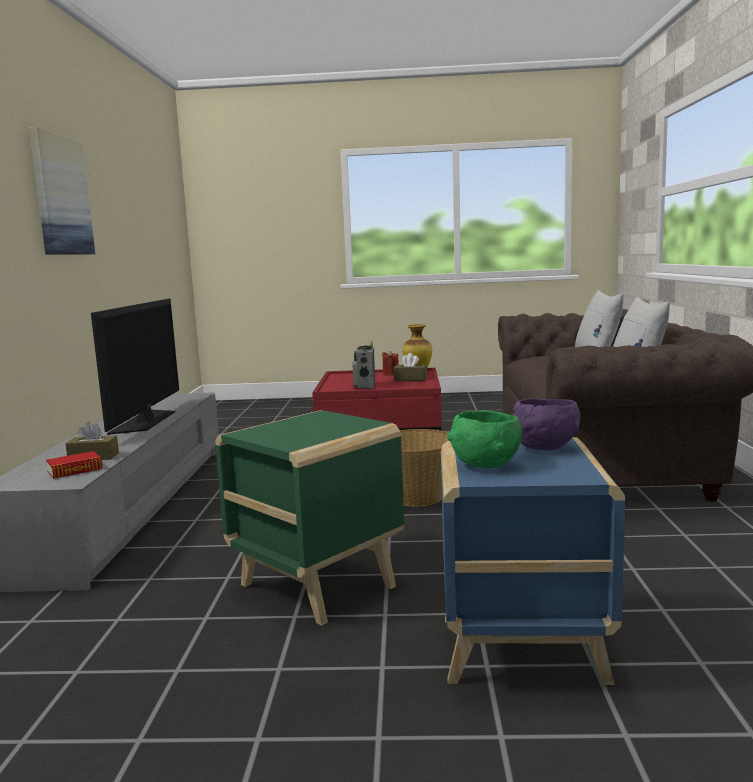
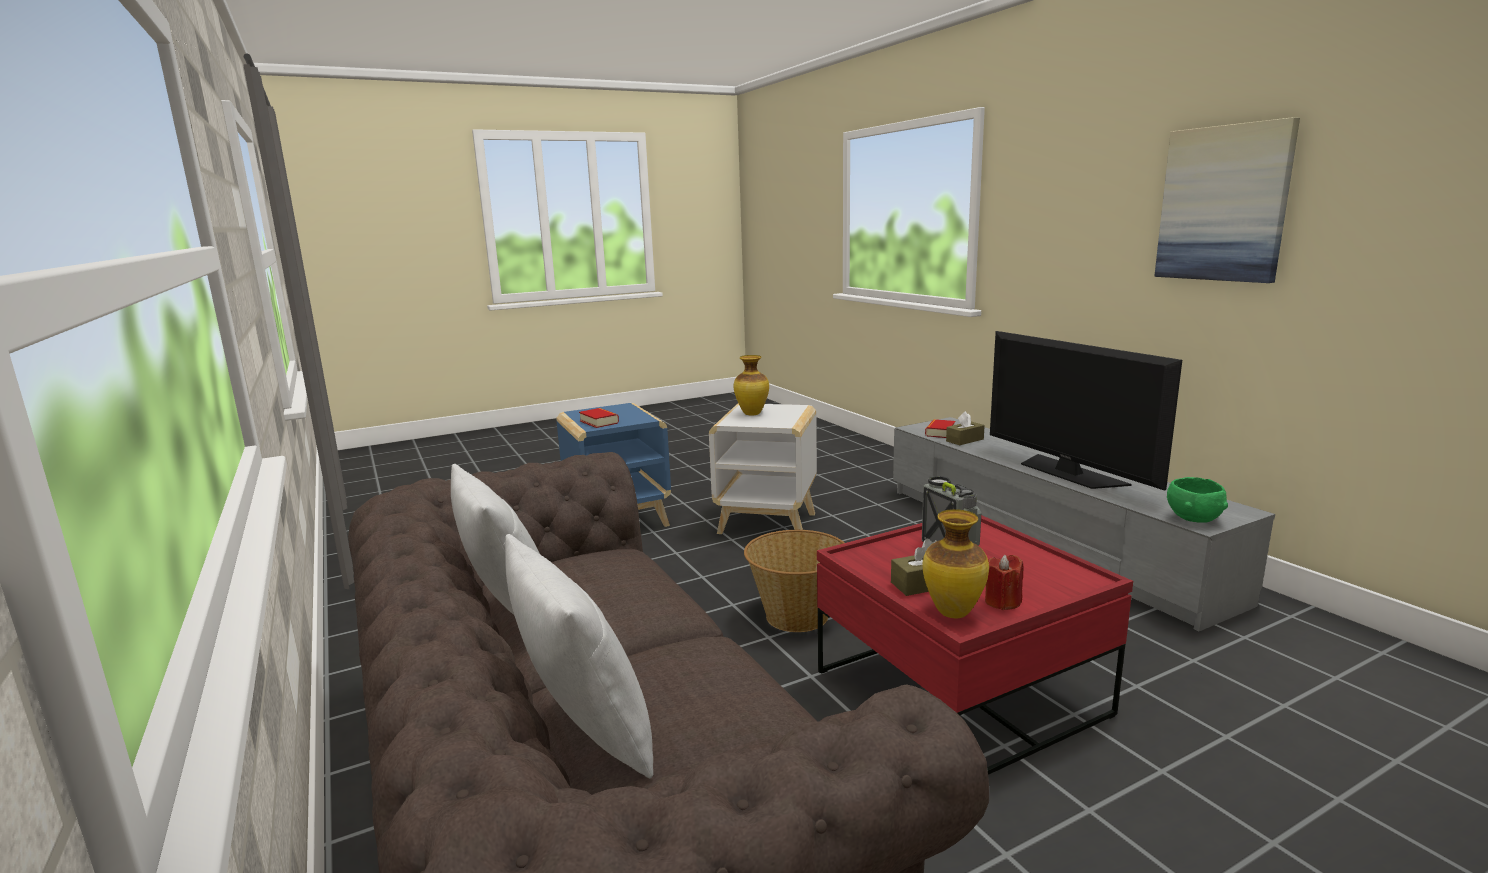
camera: 150 degrees right, 5 degrees up
green side table [215,410,404,626] -> white side table [709,404,817,534]
green bowl [447,410,522,468] -> green bowl moved to [1167,477,1228,523]
purple bowl [513,398,580,450] -> book [579,408,619,428]
none -> vase [734,355,769,416]

